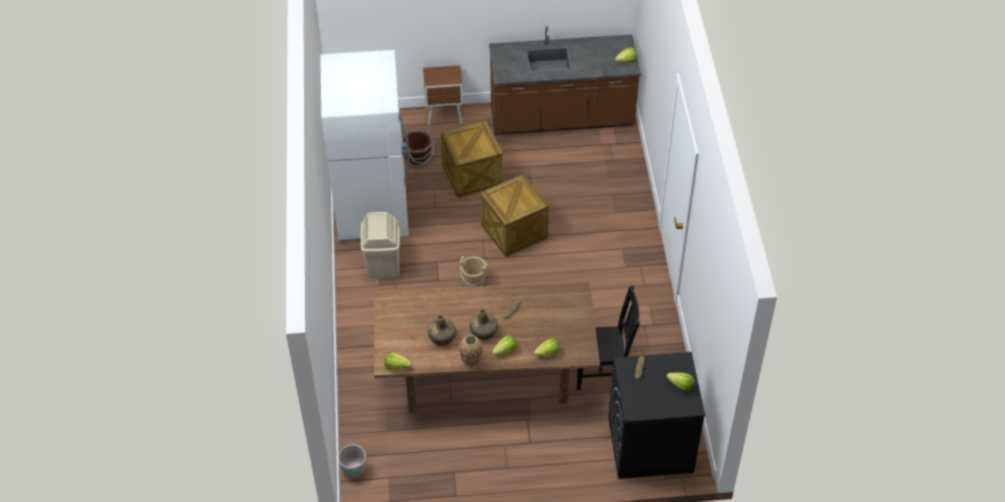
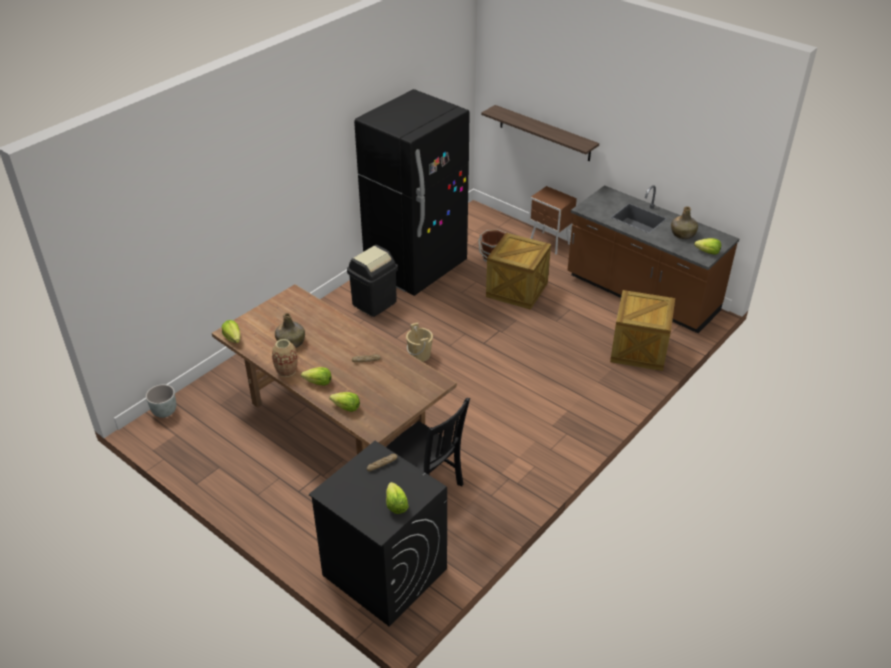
camera: 45 degrees right, 10 degrees down
white fridge [320,50,410,241] -> black fridge [354,89,470,296]
beige trash can [361,212,400,278] -> black trash can [347,245,398,317]
green bottle [469,309,498,340] -> green bottle moved to [671,206,698,239]
crate [480,174,549,257] -> crate moved to [610,290,675,371]
none -> shelf [481,105,599,161]

